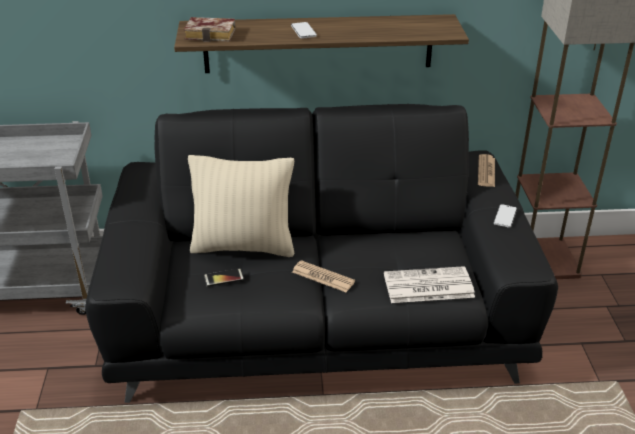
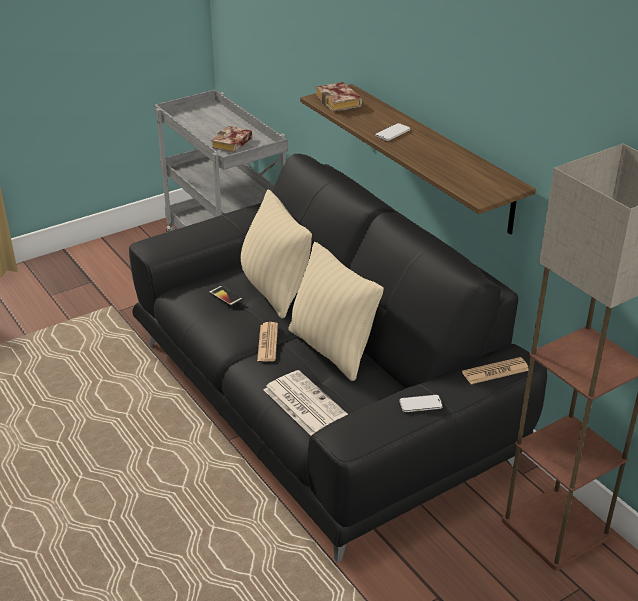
camera: 60 degrees right, 0 degrees up
none -> book [211,126,252,153]
none -> beige pillow [288,242,384,381]

